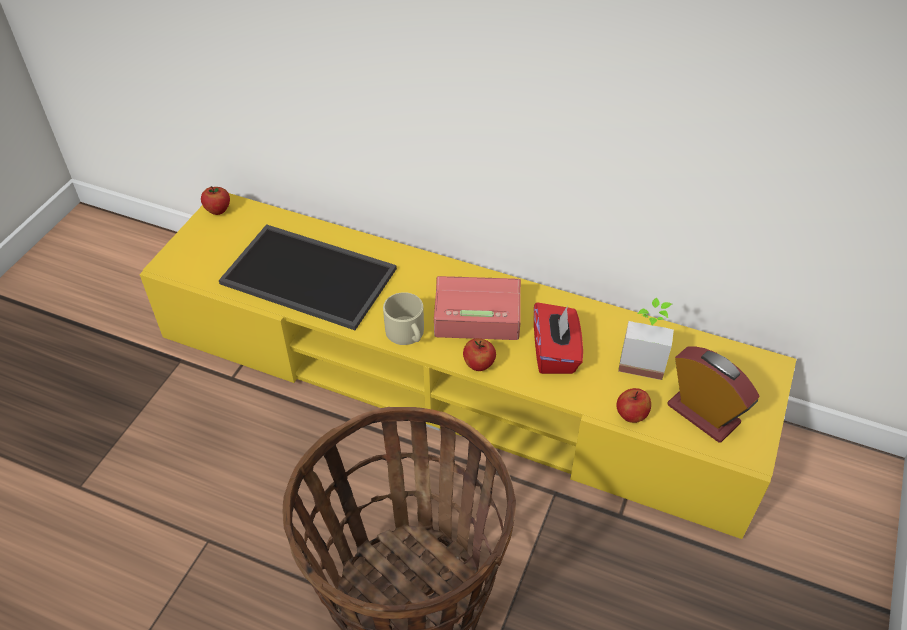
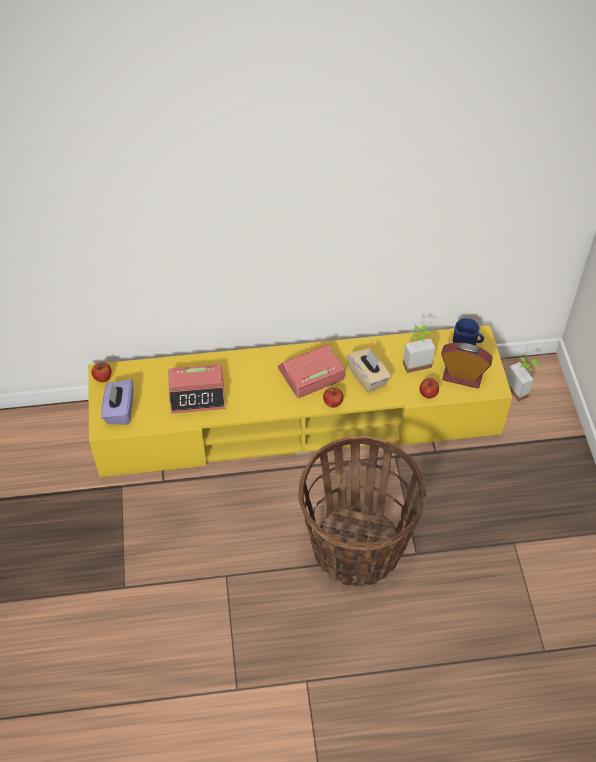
camera: 30 degrees left, 5 degrees up
tray [219,224,397,330] -> alarm clock [168,364,225,414]
beige mug [383,292,424,345] -> none
red tissue box [534,302,583,374] -> beige tissue box [347,348,391,393]
none -> purple tissue box [101,379,133,424]
none -> blue mug [453,318,484,345]
none -> potted plant [506,358,539,402]

